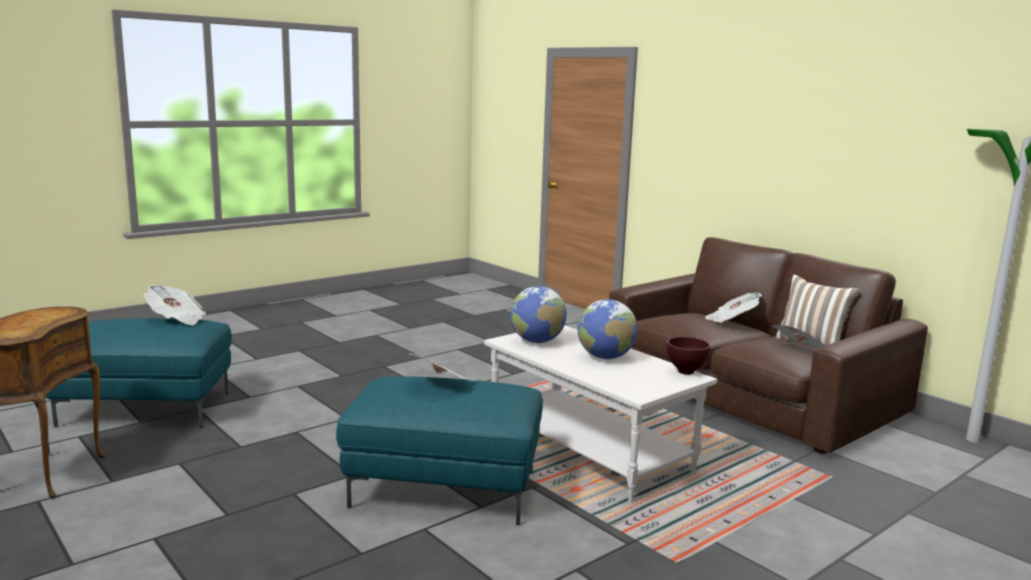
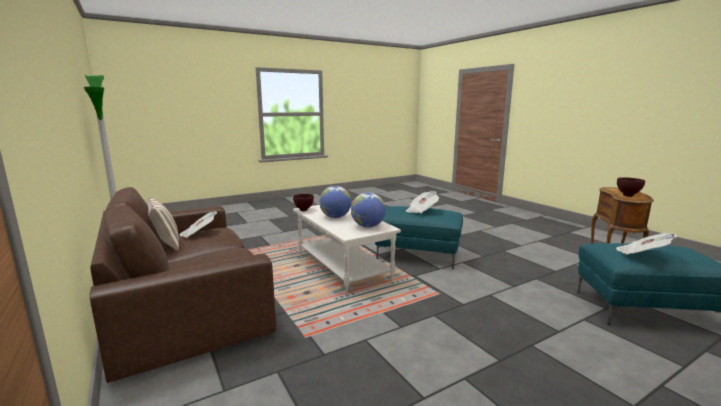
camera: 170 degrees left, 0 degrees up
newspaper [705,293,762,323] -> none
none -> brown bowl [617,177,645,197]

